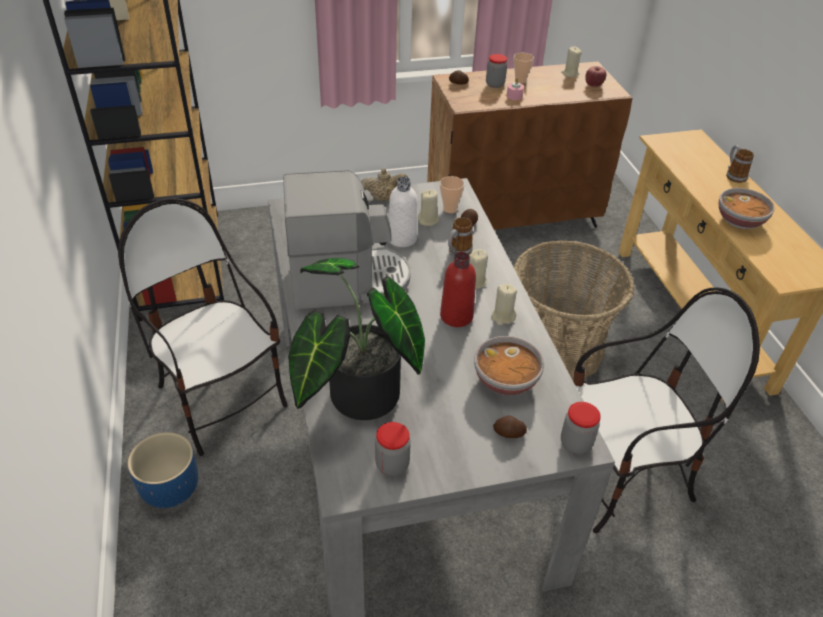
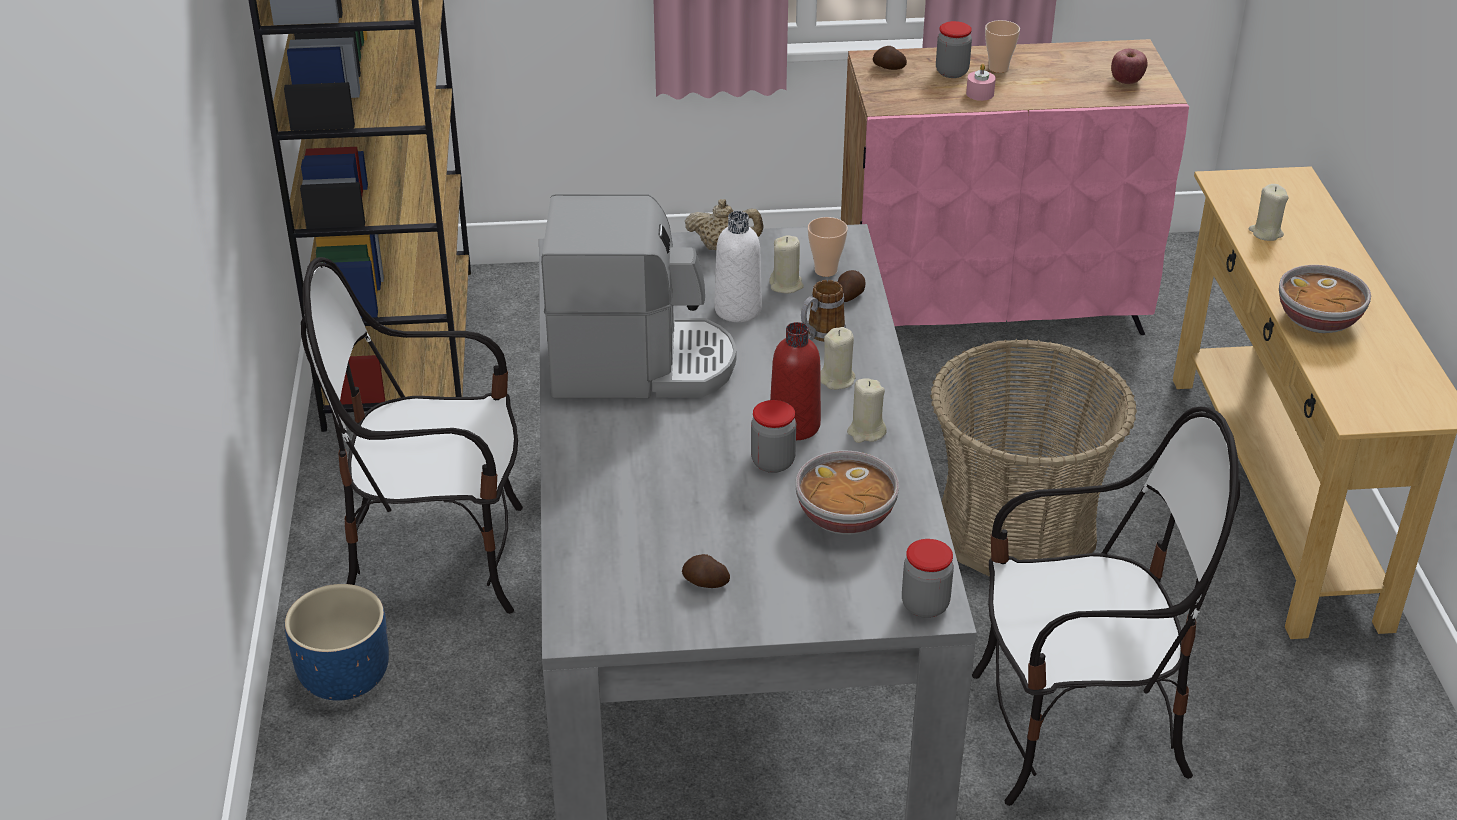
camera: 10 degrees right, 5 degrees down
chair [118,198,288,456] -> chair turned 60 degrees counterclockwise [301,257,523,614]
potted plant [288,258,425,420] -> none
jar [375,422,411,476] -> jar moved to [751,400,796,473]
brown cabinet [427,62,633,230] -> pink cabinet [841,39,1189,335]
potato [493,416,527,438] -> potato moved to [682,554,730,588]
beige candle [561,46,582,77] -> beige candle moved to [1249,184,1288,241]
mug [726,145,754,183] -> none

